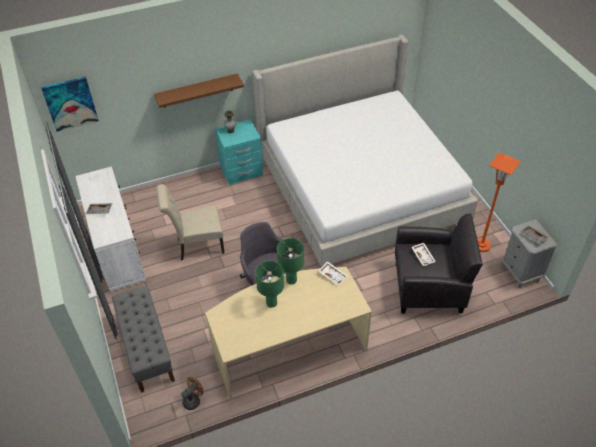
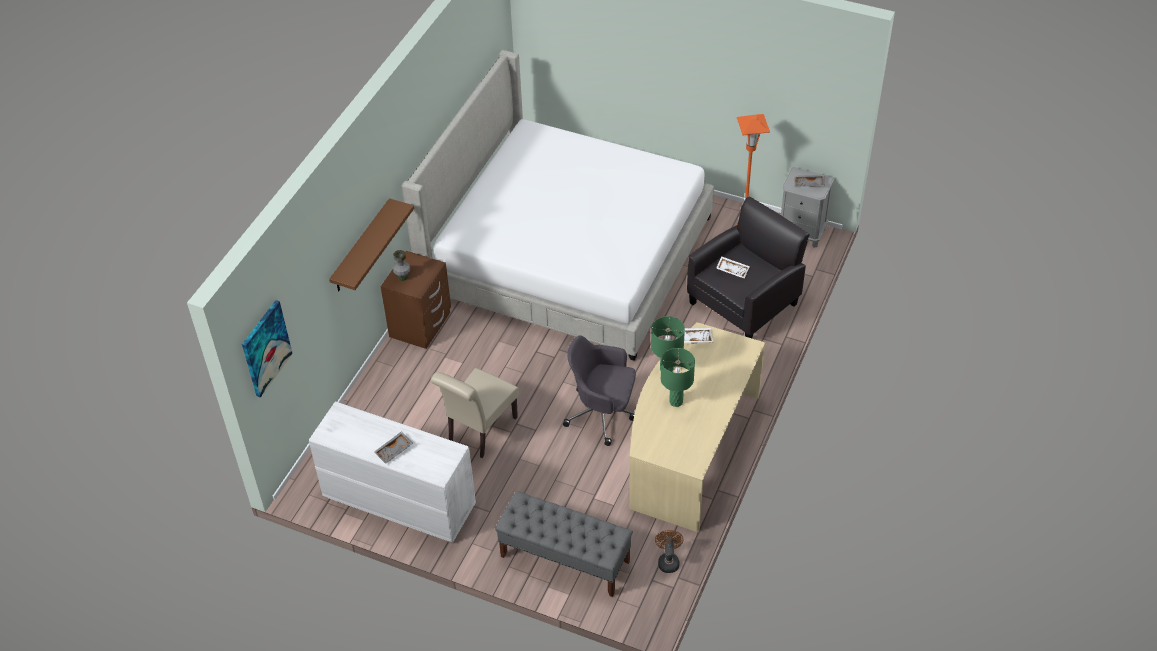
camera: 45 degrees left, 0 degrees up
turquoise nightstand [215,119,263,185] -> brown nightstand [381,251,451,349]

